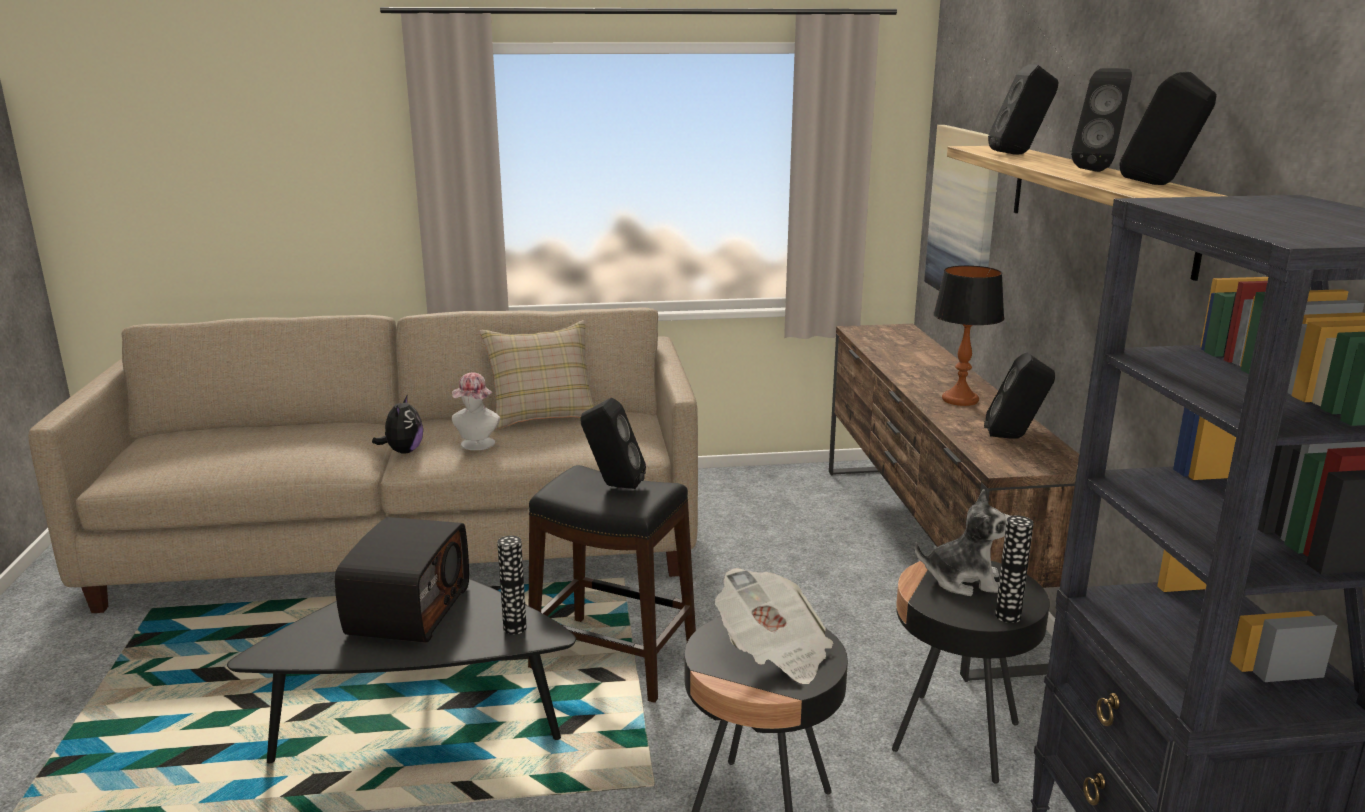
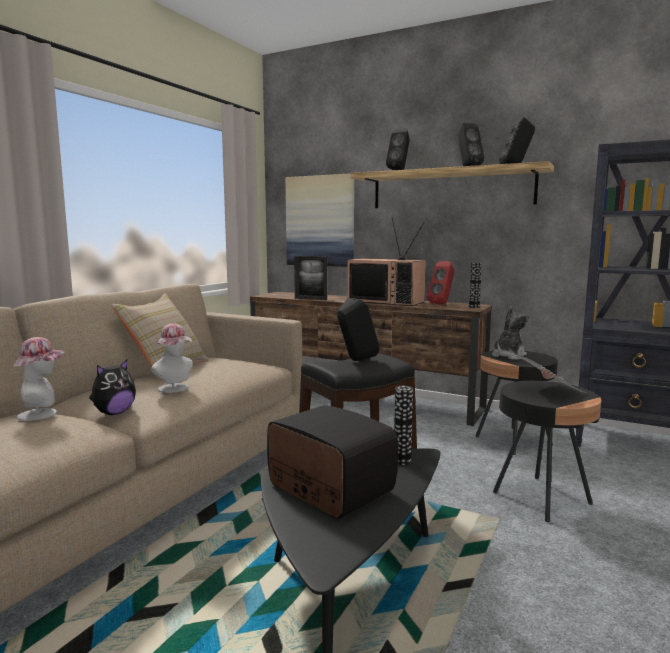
camera: 55 degrees left, 10 degrees down
plush toy [372,395,423,454] -> plush toy turned 90 degrees clockwise [89,359,136,415]
table lamp [933,265,1004,406] -> television [347,218,426,306]
black speaker [984,353,1055,438] -> red speaker [427,261,455,305]
vase [995,516,1034,623] -> vase moved to [469,262,482,308]
none -> hat [13,337,65,421]
none -> picture frame [294,256,327,300]

